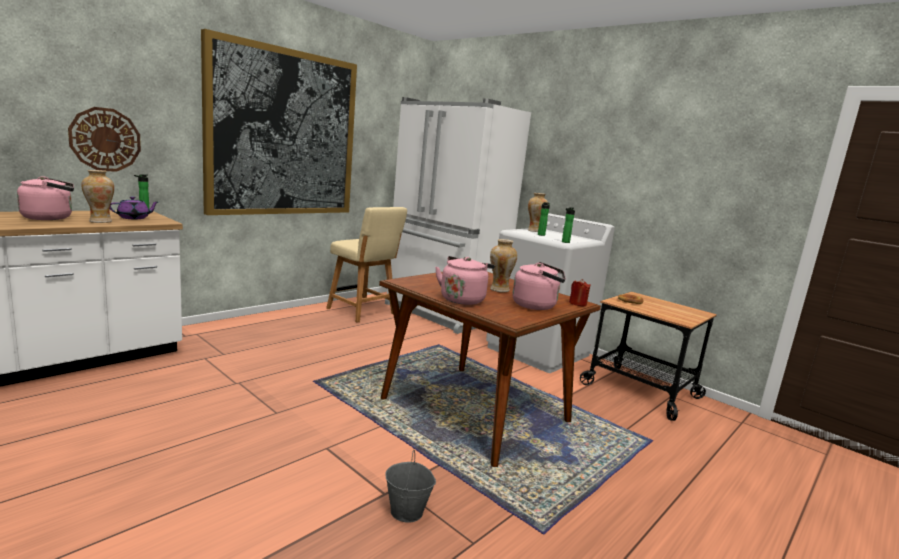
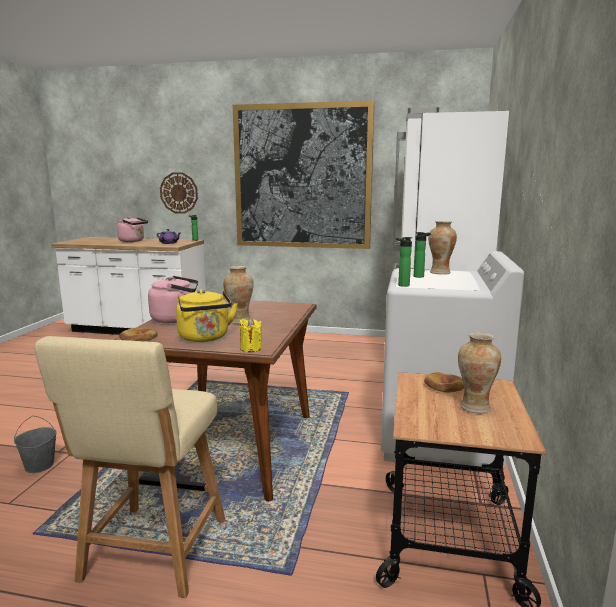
camera: 60 degrees right, 0 degrees up
vase [81,170,114,223] -> vase moved to [458,332,501,413]
beige chair [326,207,407,323] -> beige chair moved to [35,336,225,598]
pink kettle [512,262,566,310] -> yellow kettle [176,289,238,342]
red candle [569,279,591,306] -> yellow candle [239,318,262,352]
none -> bread [119,327,158,341]

